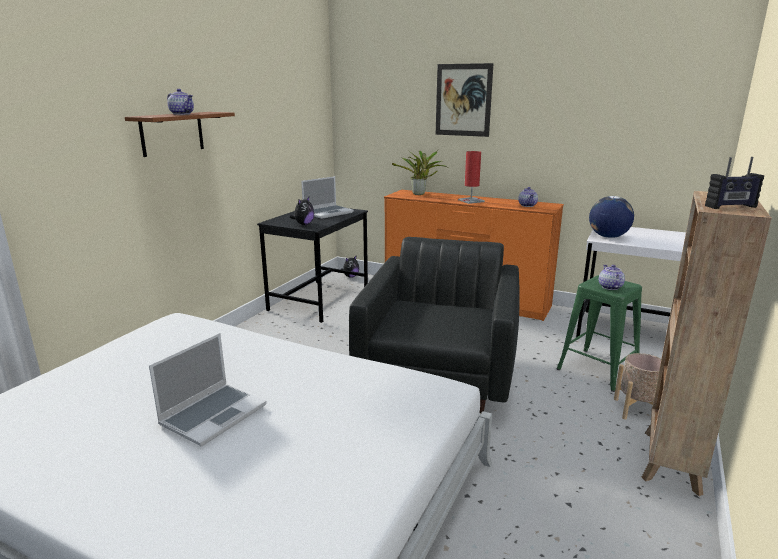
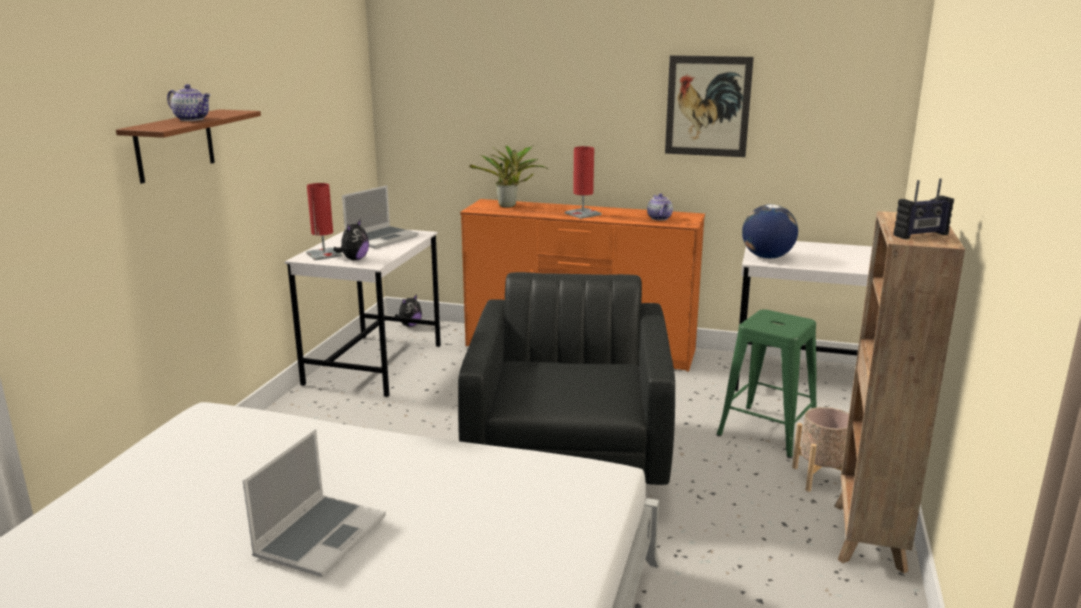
camera: 10 degrees left, 0 degrees up
black desk [257,208,368,323] -> white desk [285,229,441,397]
picture [436,63,494,137] -> picture moved to [665,55,754,157]
teapot [599,265,625,290] -> none
none -> red table lamp [306,183,343,260]

